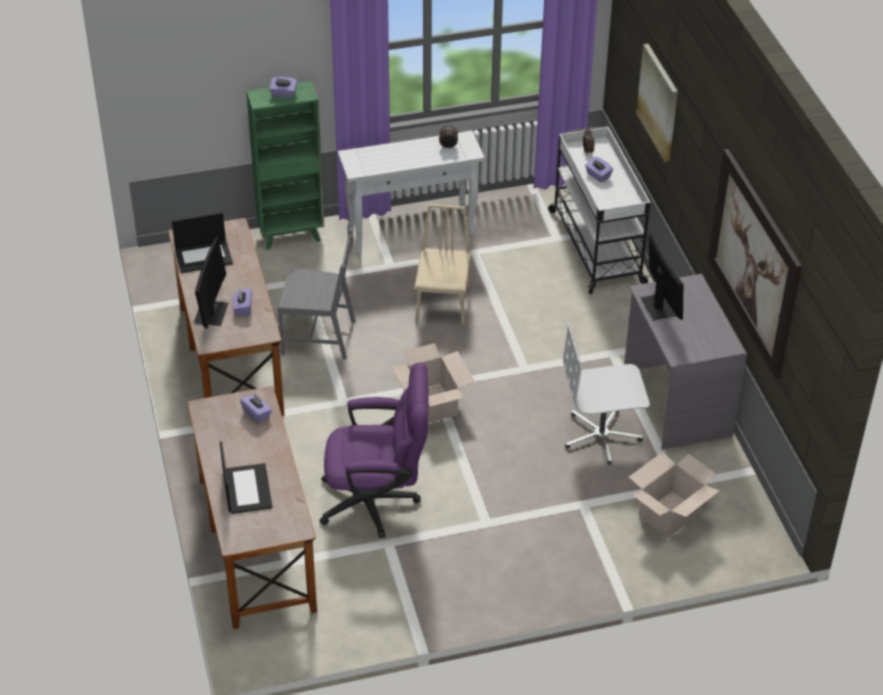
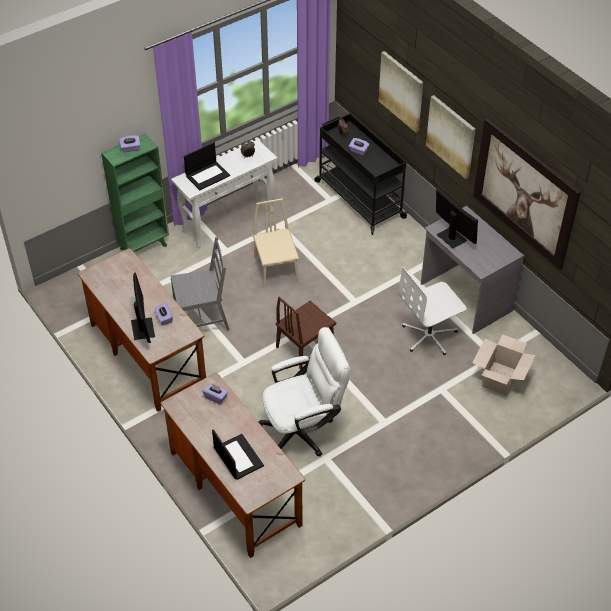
camera: 20 degrees left, 5 degrees up
laptop [172,212,233,273] -> laptop moved to [184,142,230,190]
purple office chair [320,363,428,538] -> white office chair [258,327,350,456]
cardboard box [392,343,475,423] -> brown chair [276,297,336,369]
white cart [548,127,651,294] -> black cart [314,114,408,235]
none -> picture [426,95,476,179]

